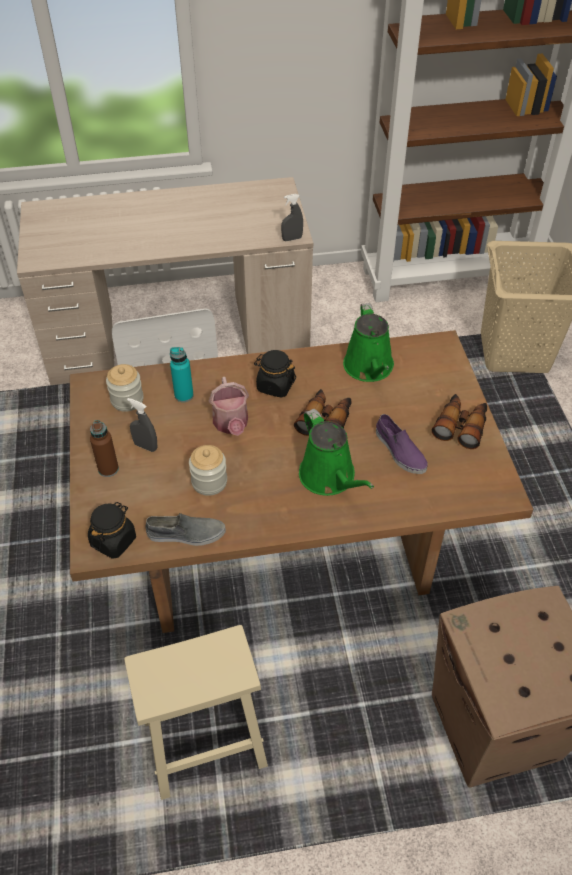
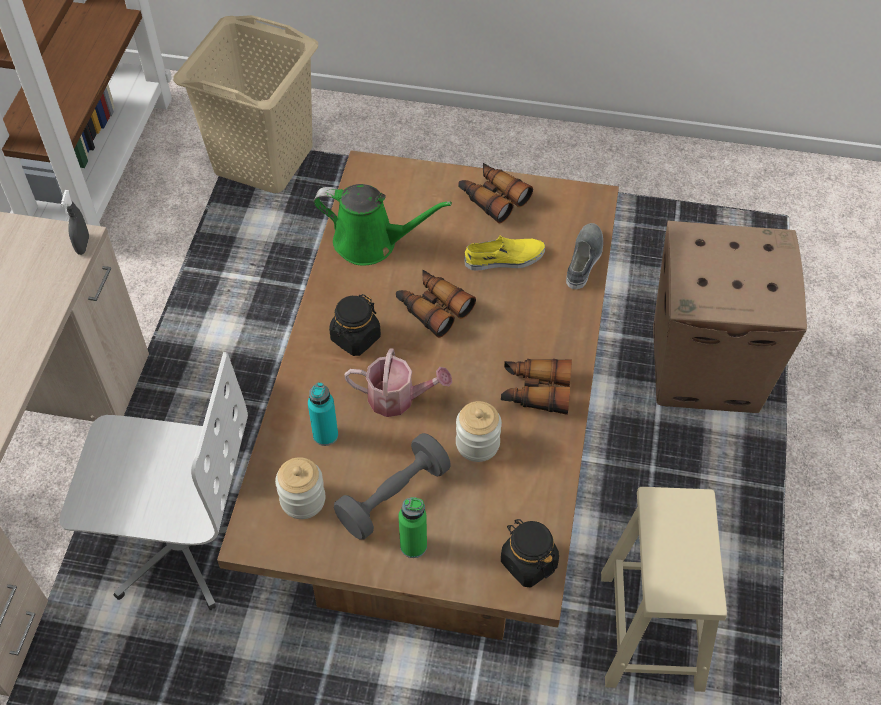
camera: 70 degrees left, 5 degrees up
brown bottle [90,420,119,477] -> green bottle [398,497,427,558]
grey spray bottle [127,398,157,452] -> grey dumbbell [334,433,451,540]
grey shoe [146,513,226,546] -> grey shoe moved to [566,223,603,289]
green watering can [299,409,374,496] -> none
purple shoe [376,414,428,474] -> yellow shoe [464,236,545,271]
none -> binoculars [501,359,572,415]

